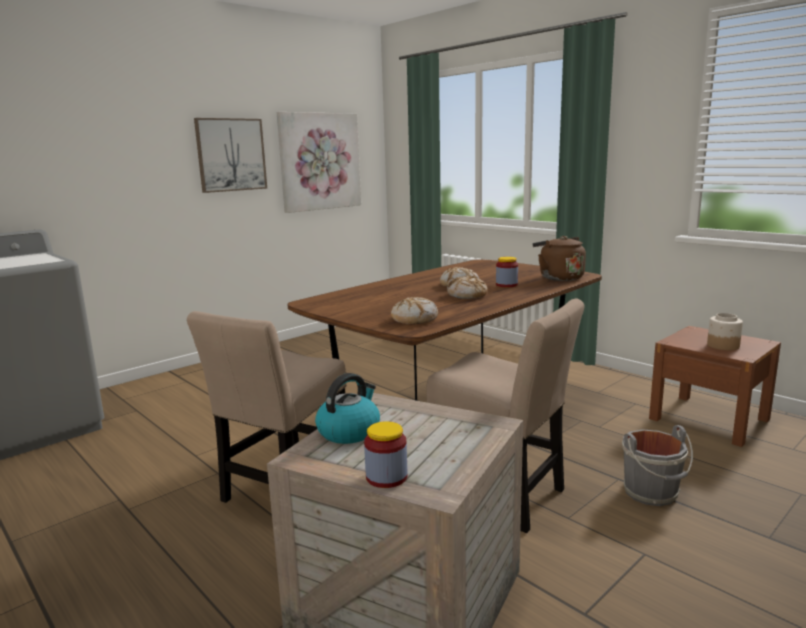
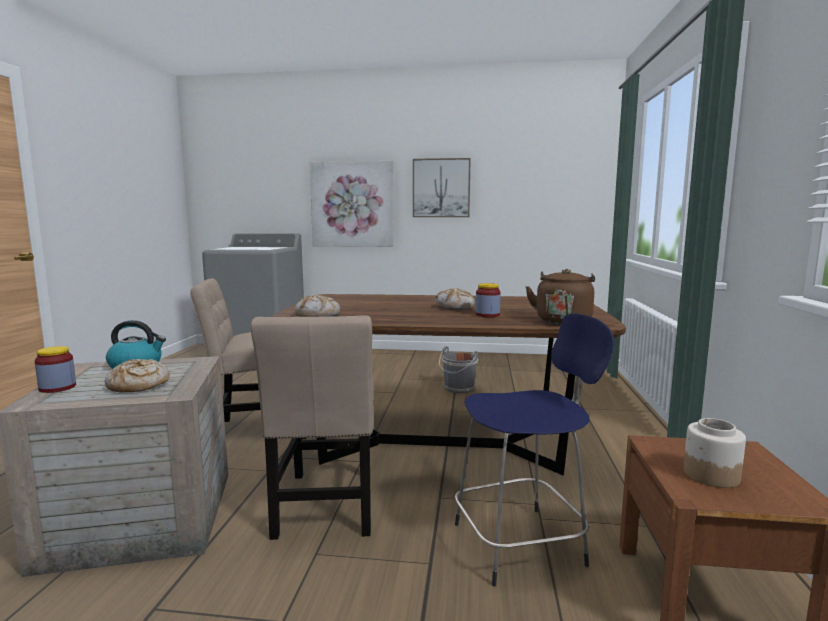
camera: 50 degrees right, 5 degrees down
picture [277,112,361,213] -> picture moved to [310,161,394,247]
bread [447,275,488,299] -> bread moved to [105,359,170,392]
grey bucket [622,425,693,506] -> grey bucket moved to [439,346,478,393]
none -> blue stool [455,314,614,586]

